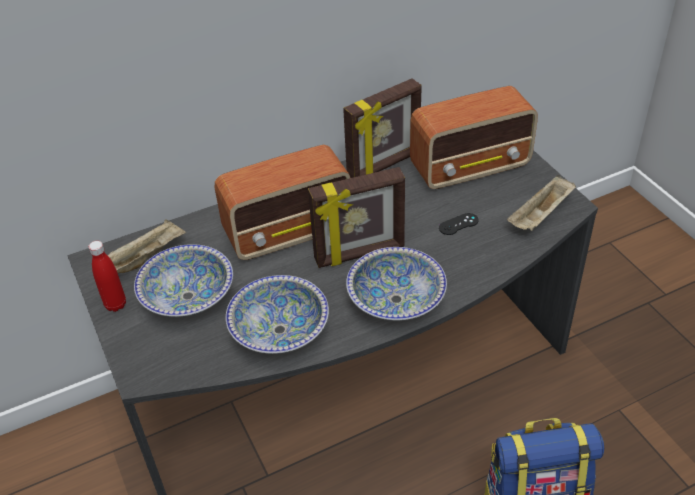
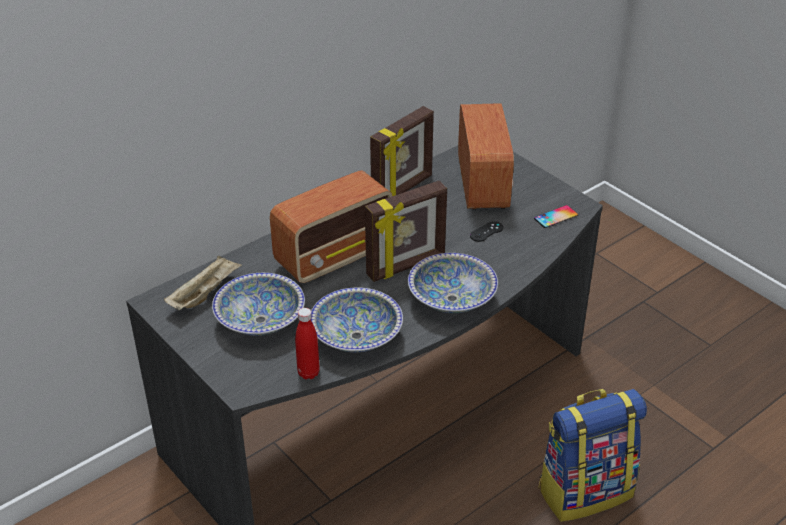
camera: 15 degrees left, 5 degrees down
red bottle [88,241,126,312] -> red bottle moved to [295,308,320,379]
radio [410,86,538,190] -> radio turned 60 degrees counterclockwise [458,103,514,210]
beige tray [507,175,576,231] -> phone [534,205,578,228]

